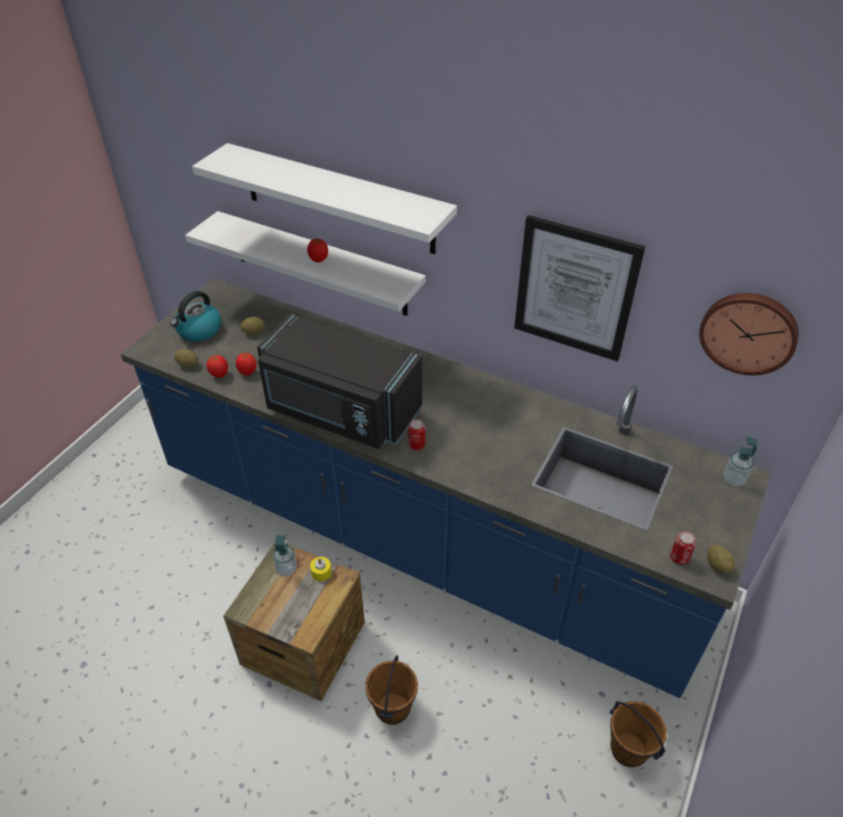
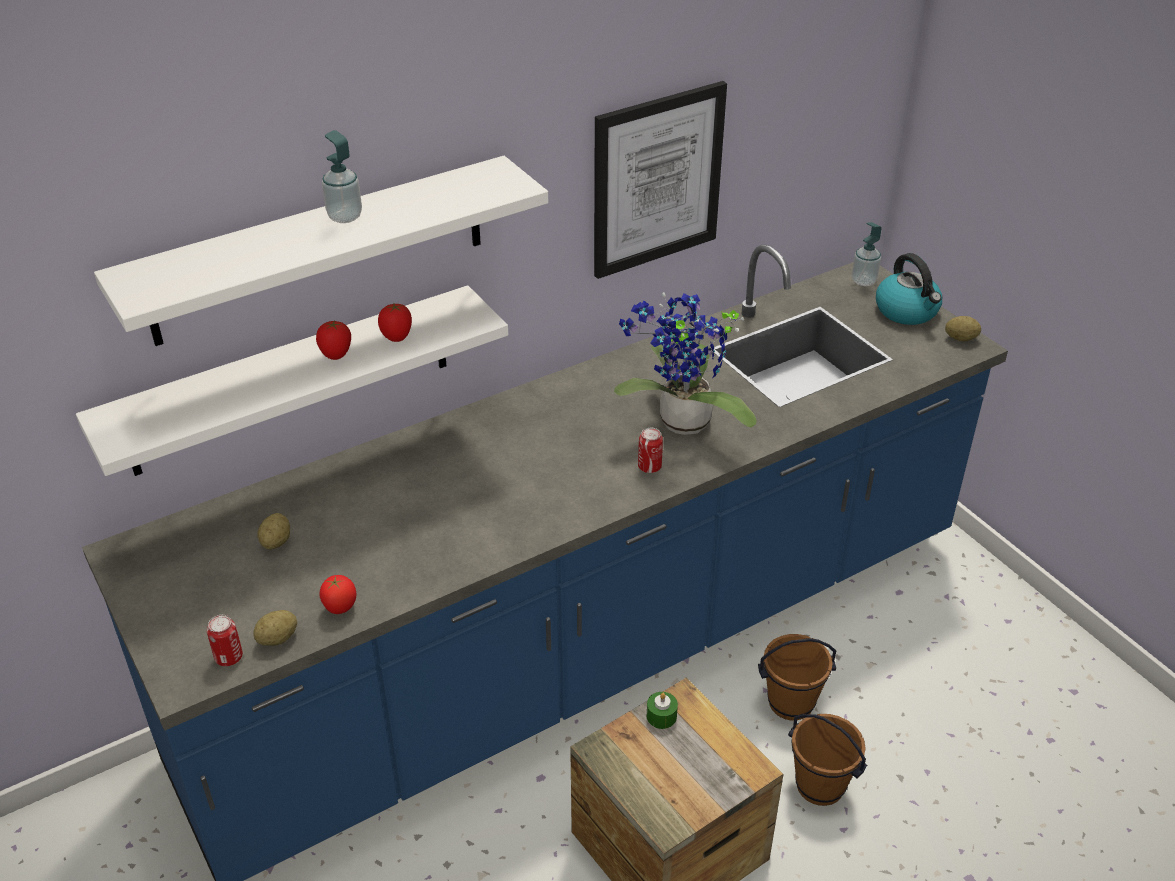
camera: 60 degrees left, 5 degrees down
kettle [170,291,221,341] -> kettle moved to [876,253,942,325]
tomato [236,353,257,375] -> tomato moved to [378,304,412,342]
black microwave [257,314,422,449] -> none
soap dispenser [273,535,297,577] -> soap dispenser moved to [322,130,362,223]
yellow candle [310,557,332,581] -> green candle [647,692,678,729]
brown bucket [610,701,667,767] -> brown bucket moved to [758,634,836,721]
can [670,531,696,565] -> can moved to [207,615,243,666]
wall clock [699,293,799,375] -> none
none -> potted plant [614,292,756,435]

